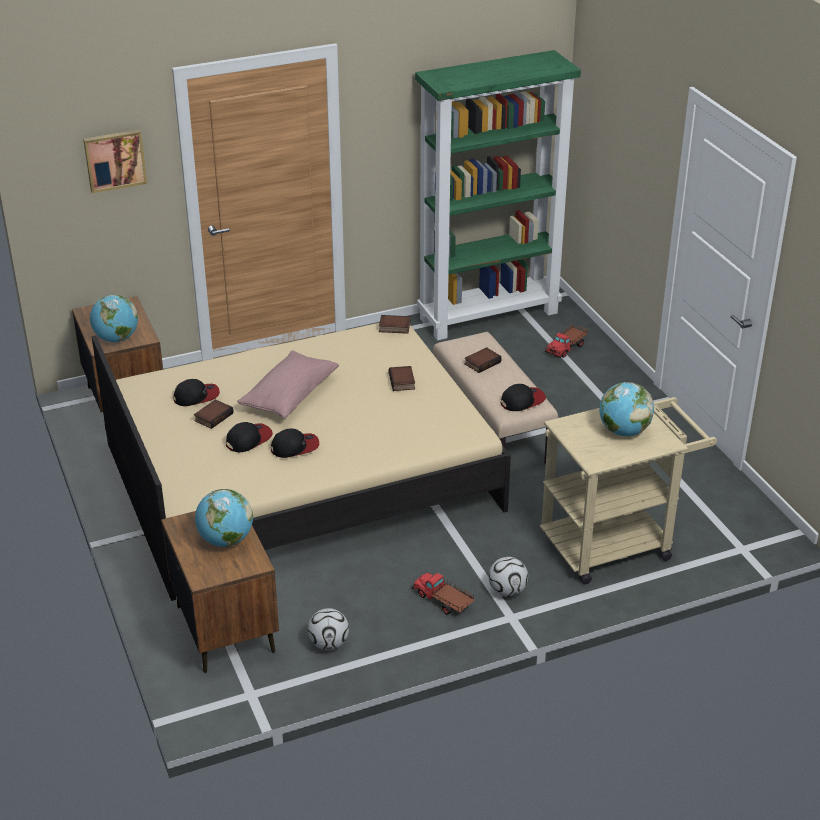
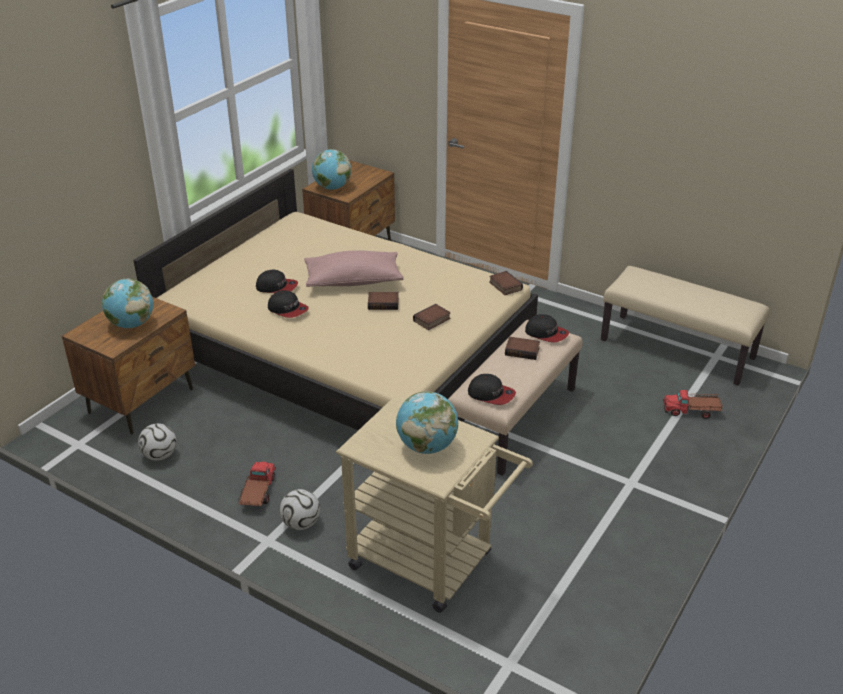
camera: 55 degrees right, 0 degrees up
picture [83,130,147,193] -> none
cap [173,379,220,406] -> cap moved to [525,314,569,342]
book [194,399,234,429] -> book moved to [368,292,399,310]
green bookcase [415,50,581,340] -> beige bench [601,266,769,386]

